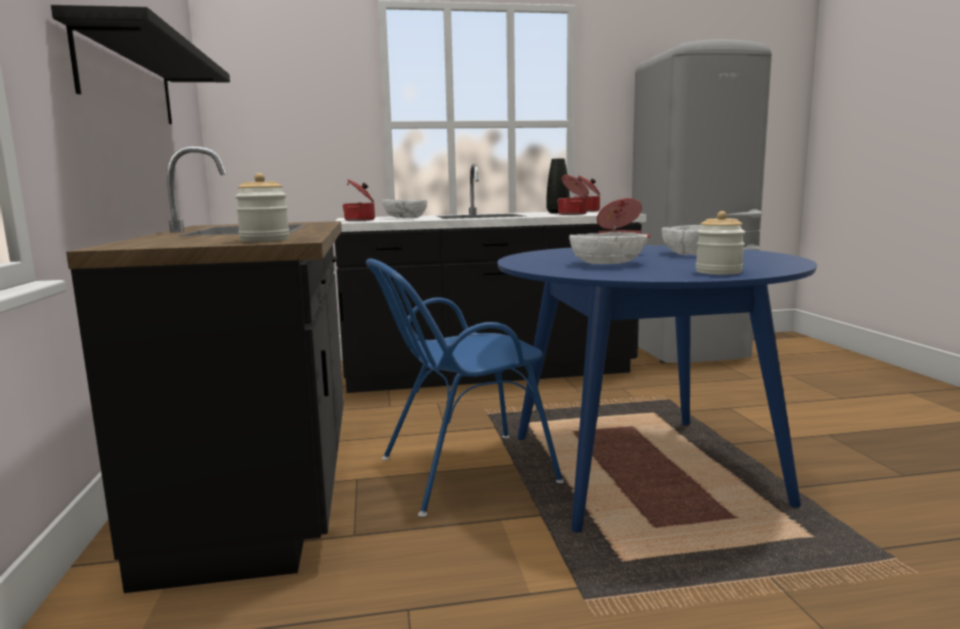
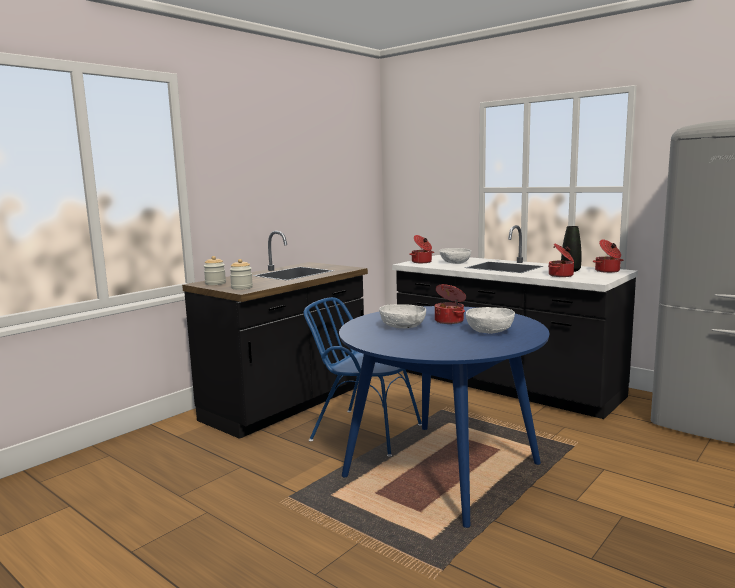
camera: 50 degrees right, 0 degrees up
black shelf [51,5,230,124] -> none
jar [696,211,745,275] -> jar moved to [204,256,226,285]

